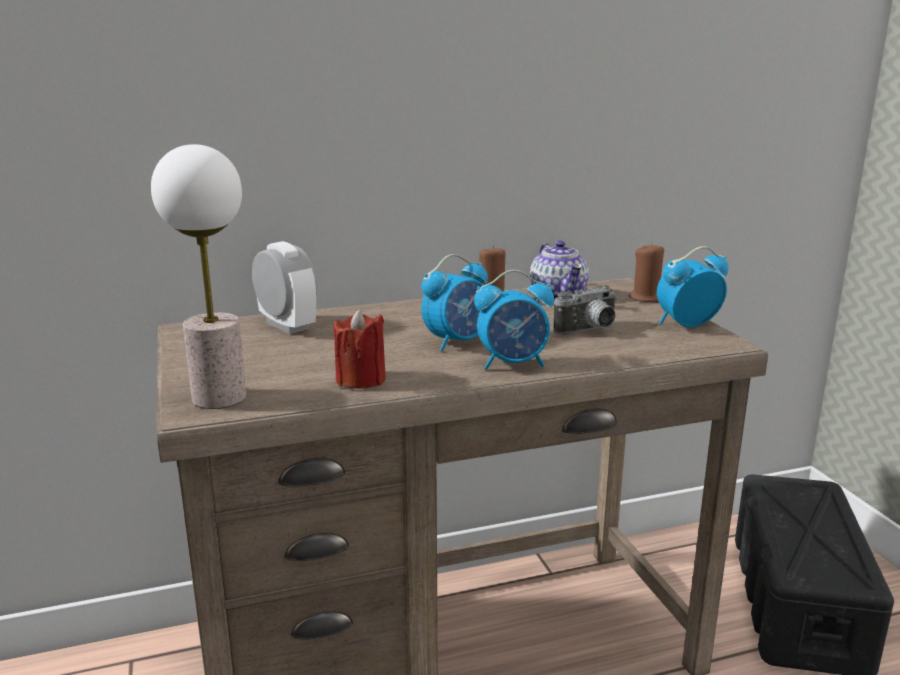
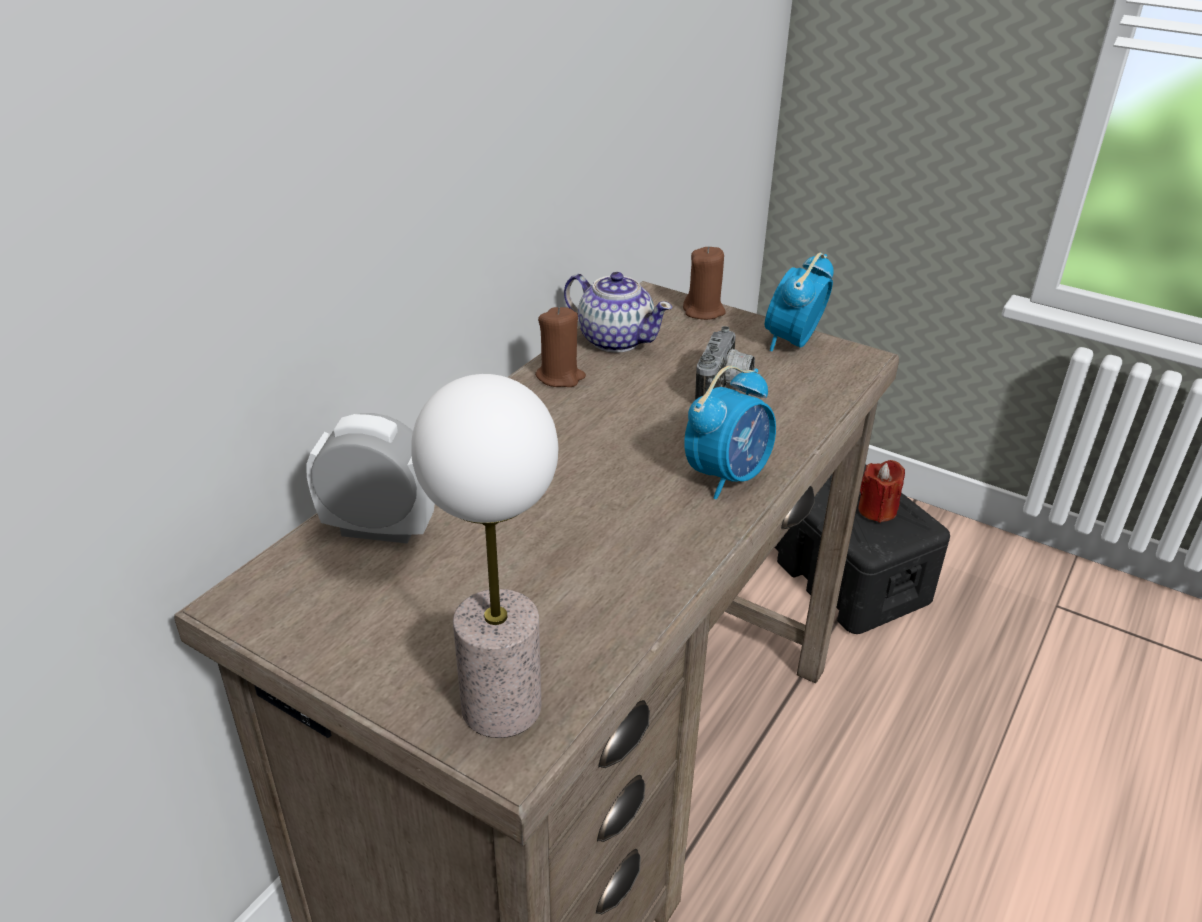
camera: 40 degrees left, 15 degrees up
red candle [333,309,386,389] -> red candle moved to [858,460,905,523]
alarm clock [421,254,488,351] -> none

